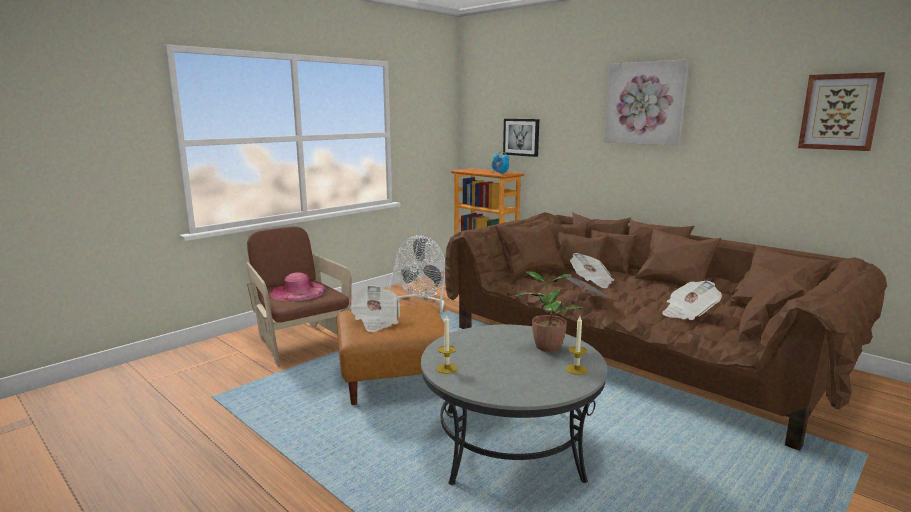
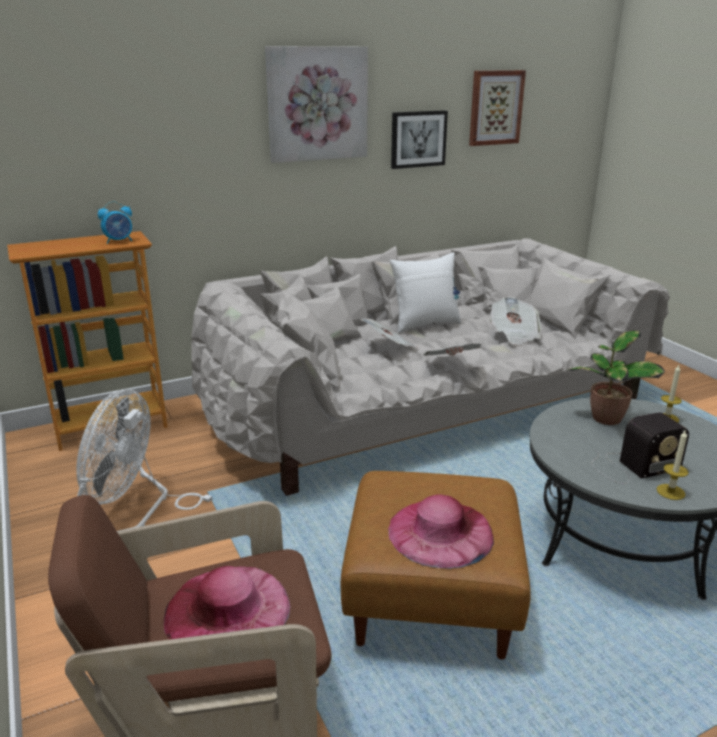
camera: 70 degrees left, 10 degrees up
newspaper [350,285,400,332] -> pink hat [388,494,494,569]
white fan [388,235,445,313] -> white fan turned 135 degrees clockwise [77,389,212,532]
brown sofa [445,212,887,451] -> white sofa [191,238,670,496]
picture [503,119,540,157] -> picture moved to [391,110,448,169]
none -> white pillow [390,252,461,333]
none -> radio [591,412,689,484]

